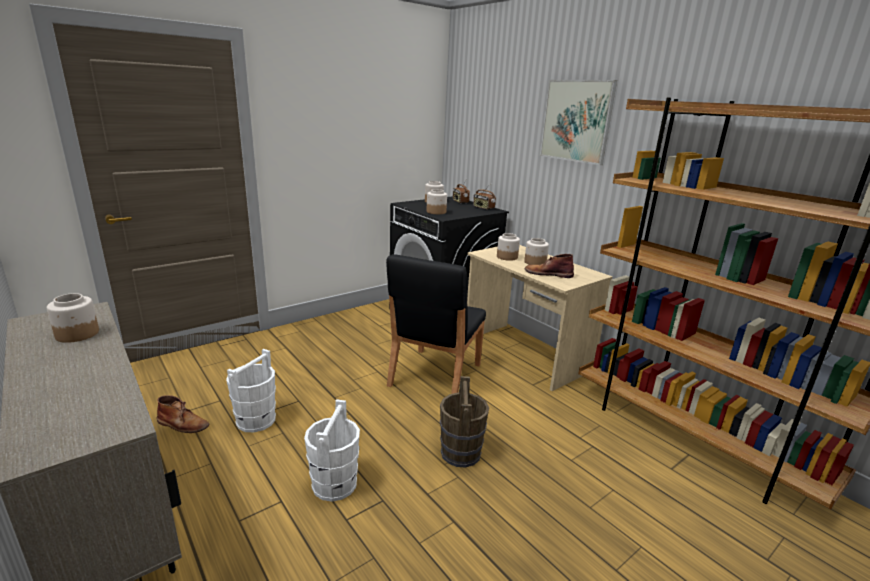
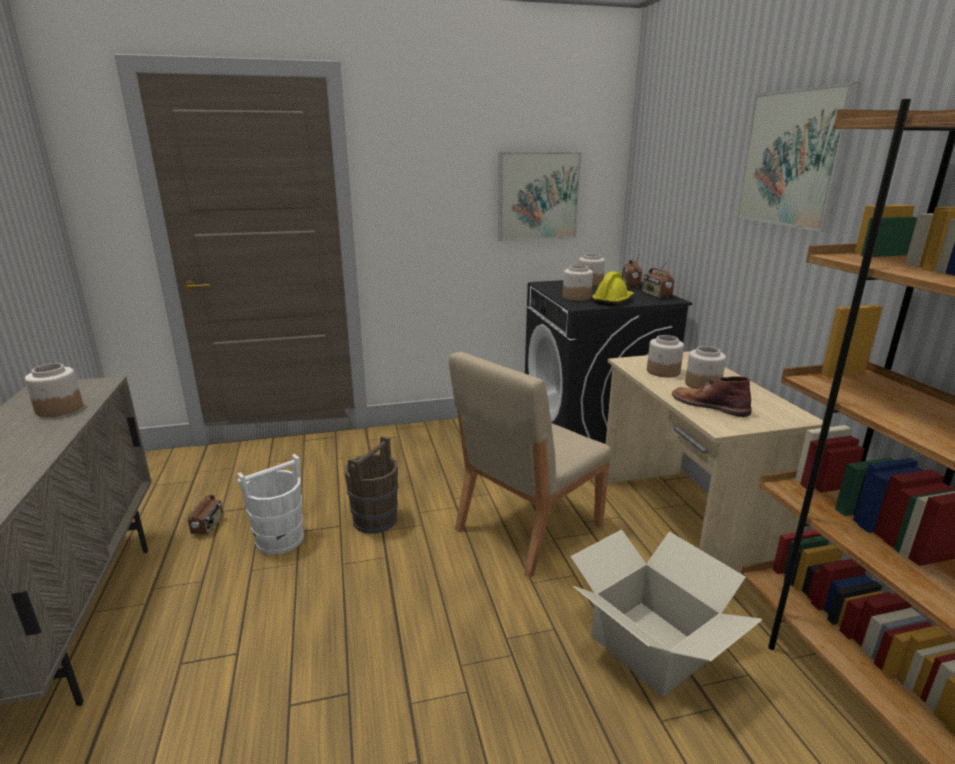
camera: 25 degrees right, 0 degrees up
brown boot [157,395,209,433] -> radio [188,488,223,535]
white bucket [304,399,360,502] -> none
black chair [386,254,486,394] -> beige chair [449,352,611,578]
brown bucket [440,376,489,467] -> brown bucket moved to [344,436,398,533]
none -> picture [498,152,582,241]
none -> cardboard box [570,530,763,697]
none -> yellow hard hat [592,271,634,306]

